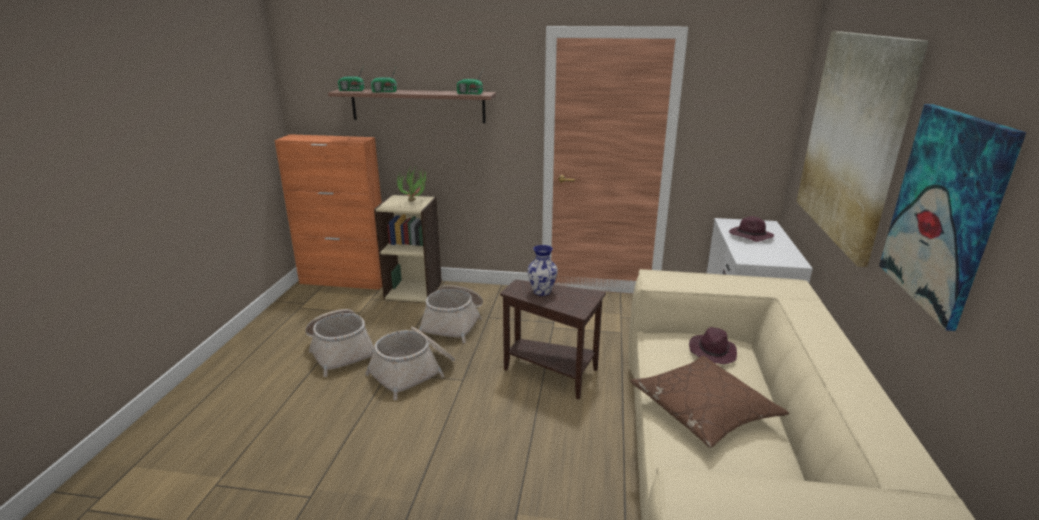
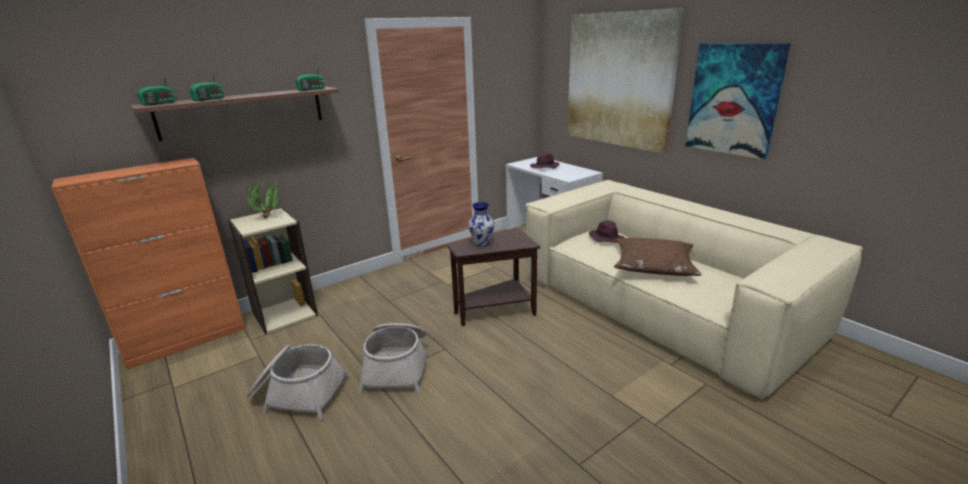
camera: 45 degrees left, 0 degrees up
basket [419,285,483,343] -> none

